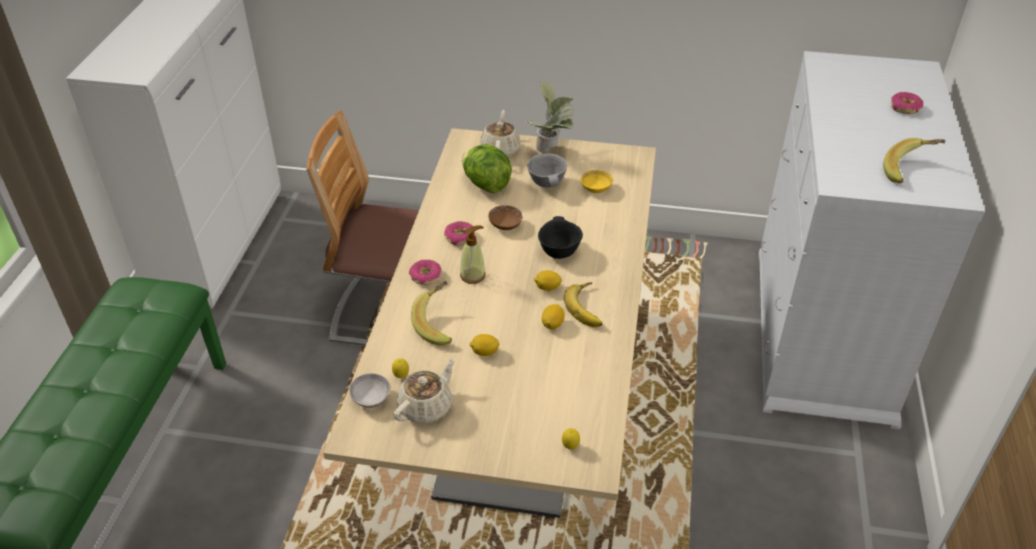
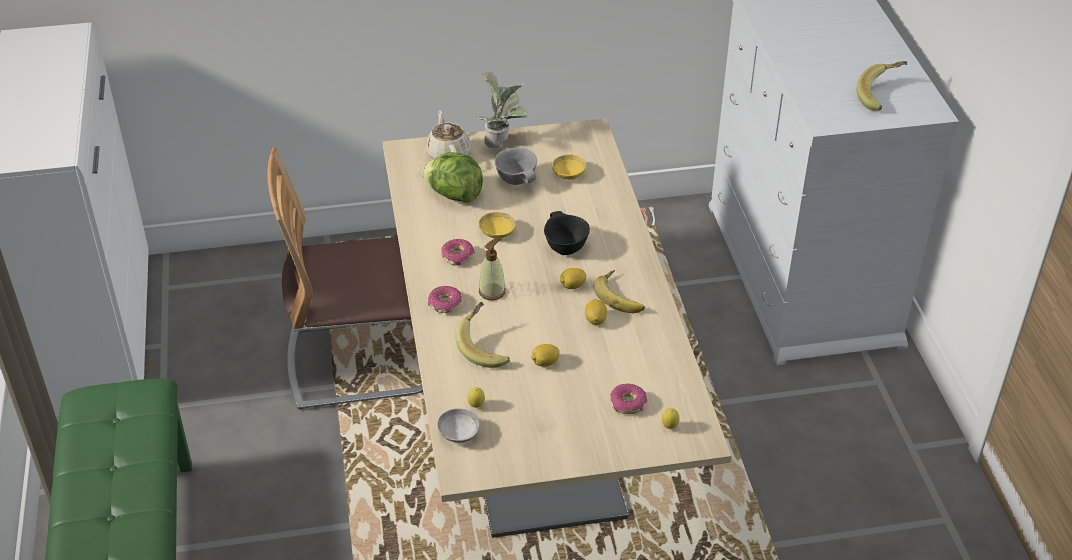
camera: 20 degrees left, 0 degrees up
beige teapot [393,358,455,423] -> none
brown bowl [488,205,522,230] -> yellow bowl [479,212,516,238]
donut [891,92,923,114] -> donut moved to [610,384,647,414]

